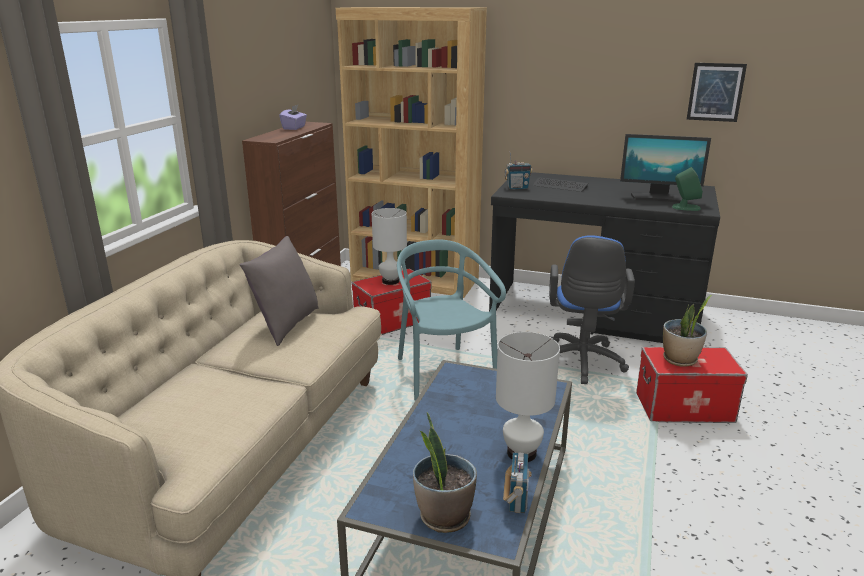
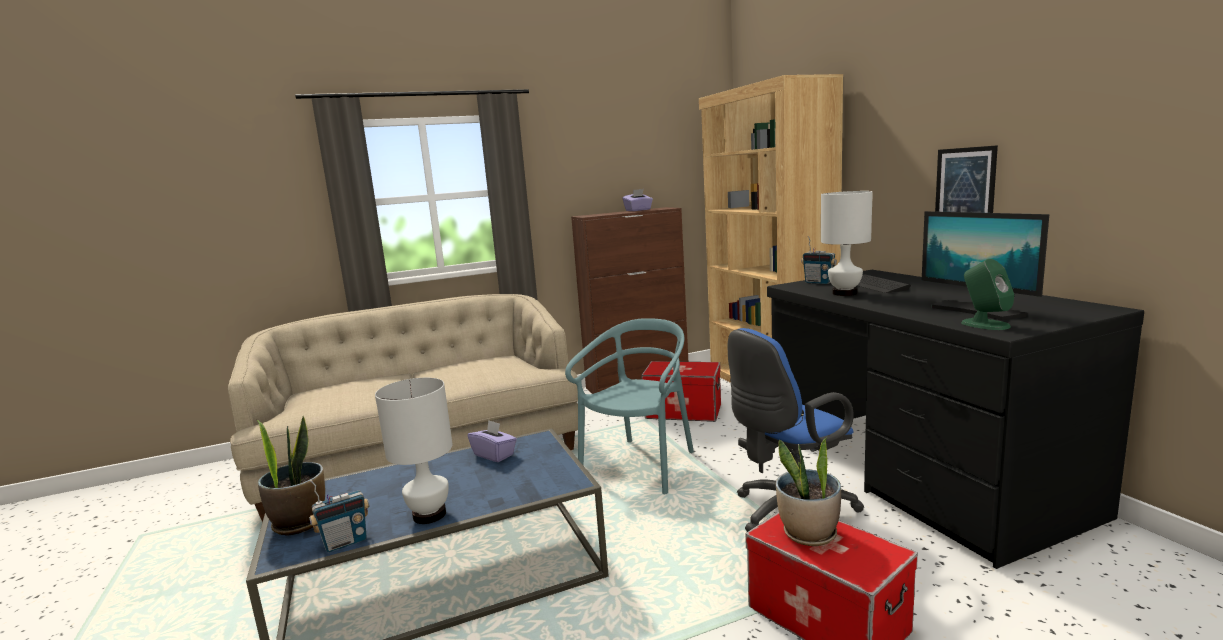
camera: 50 degrees right, 10 degrees down
grey pillow [240,236,318,346] -> none
white table lamp [372,208,407,285] -> white table lamp moved to [821,191,873,296]
picture [687,63,747,122] -> picture moved to [935,145,998,213]
none -> purple tissue box [468,420,517,462]

